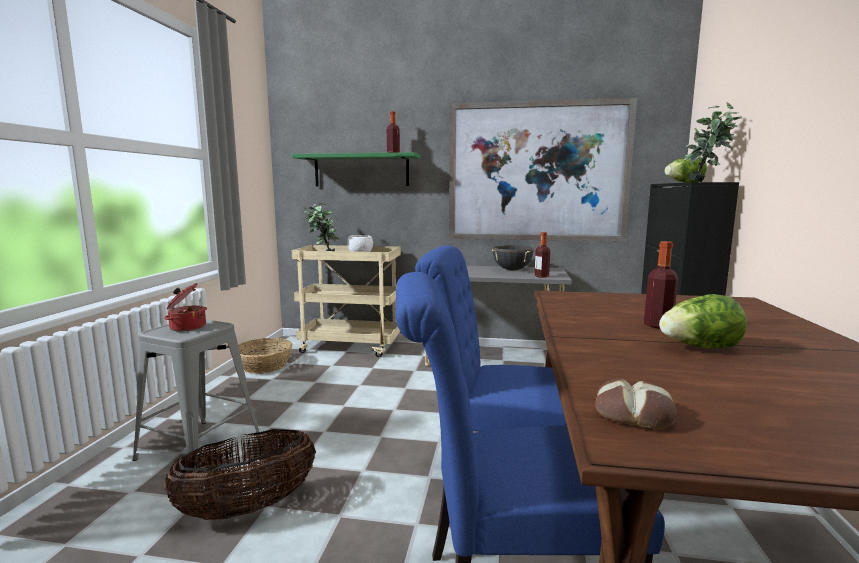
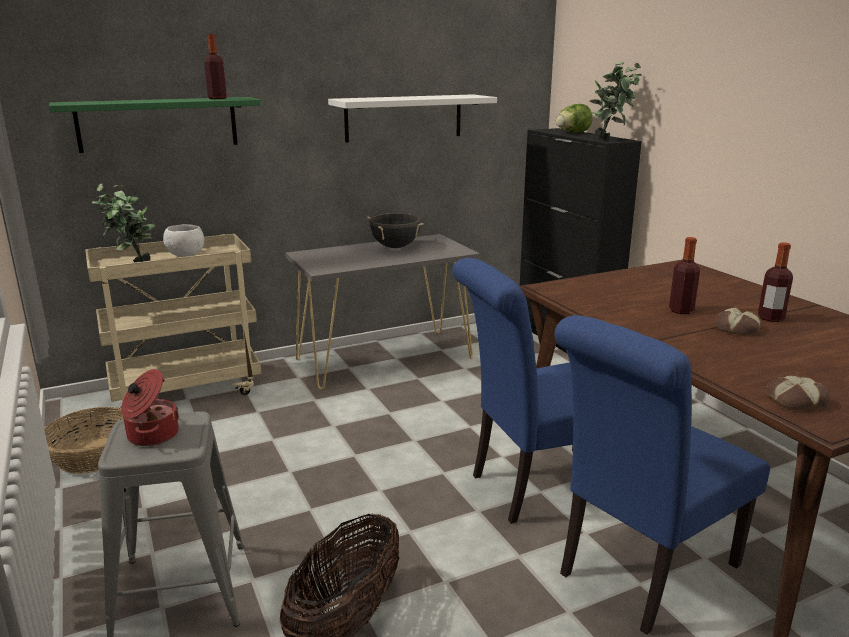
camera: 35 degrees left, 10 degrees up
picture [449,98,637,242] -> white shelf [328,94,497,143]
bottle [535,232,550,278] -> bottle moved to [758,242,793,322]
lettuce [659,294,747,349] -> bread [715,307,762,335]

